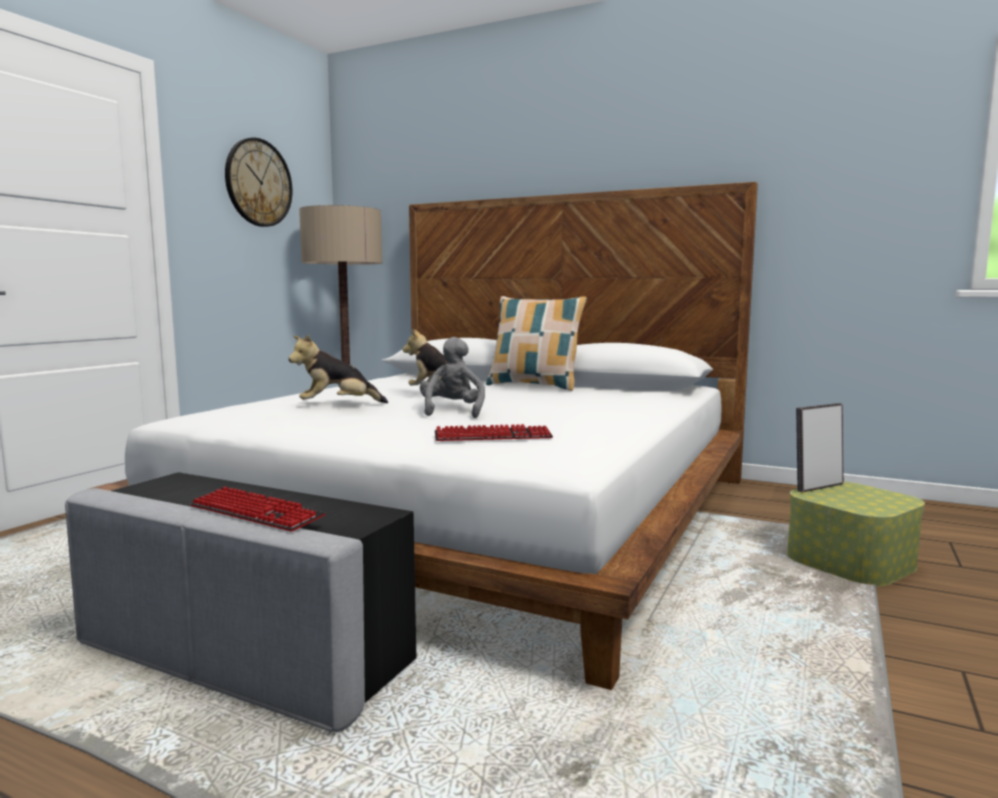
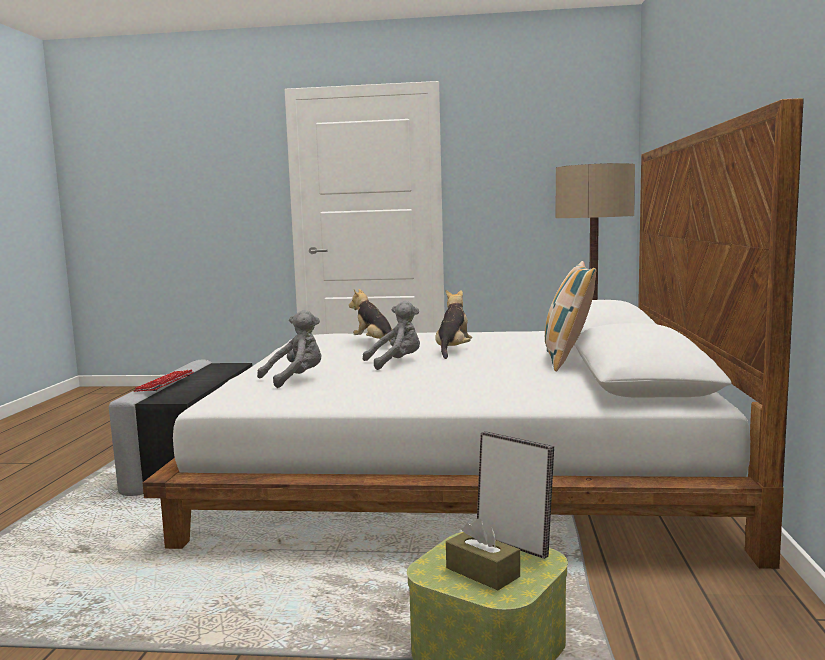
camera: 70 degrees right, 0 degrees up
wall clock [225,138,292,227] -> none
keyboard [435,424,553,441] -> grey plush toy [257,310,321,388]
none -> brown tissue box [446,519,520,590]

